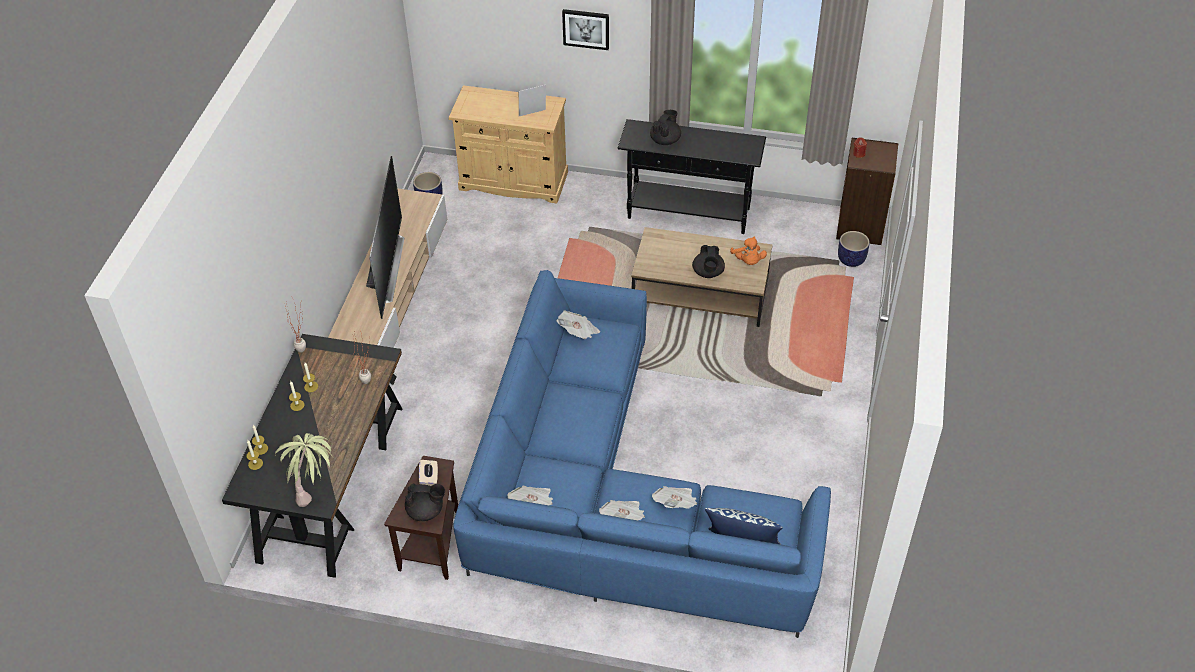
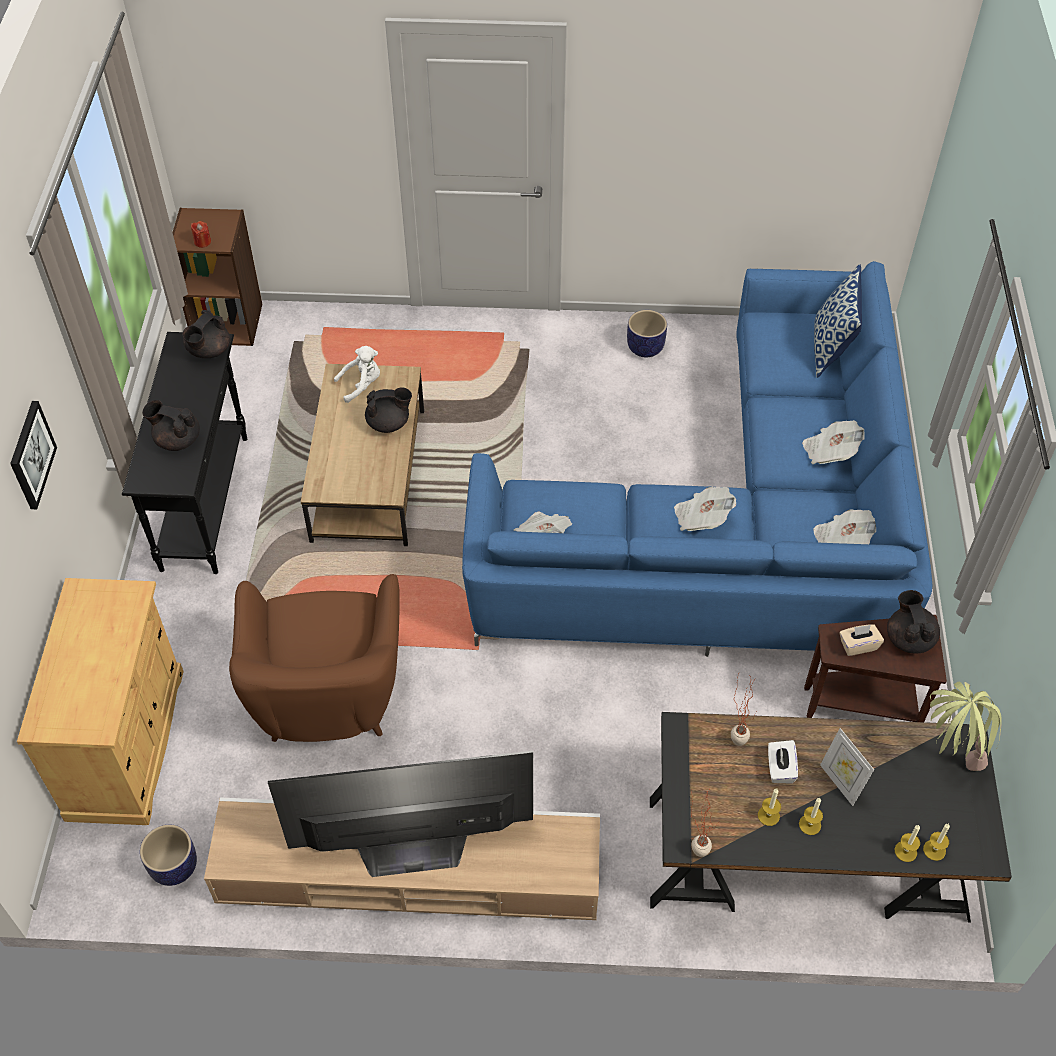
camera: 100 degrees left, 5 degrees up
picture frame [519,85,546,116] -> picture frame moved to [820,728,874,806]
newspaper [652,486,697,509] -> newspaper moved to [674,487,736,531]
orange plush toy [730,237,767,265] -> white plush toy [334,346,380,403]
planter [838,231,870,267] -> planter moved to [627,310,667,357]
none -> black teapot [183,310,230,358]
none -> brown armchair [229,574,400,742]
none -> white tissue box [768,740,798,784]

